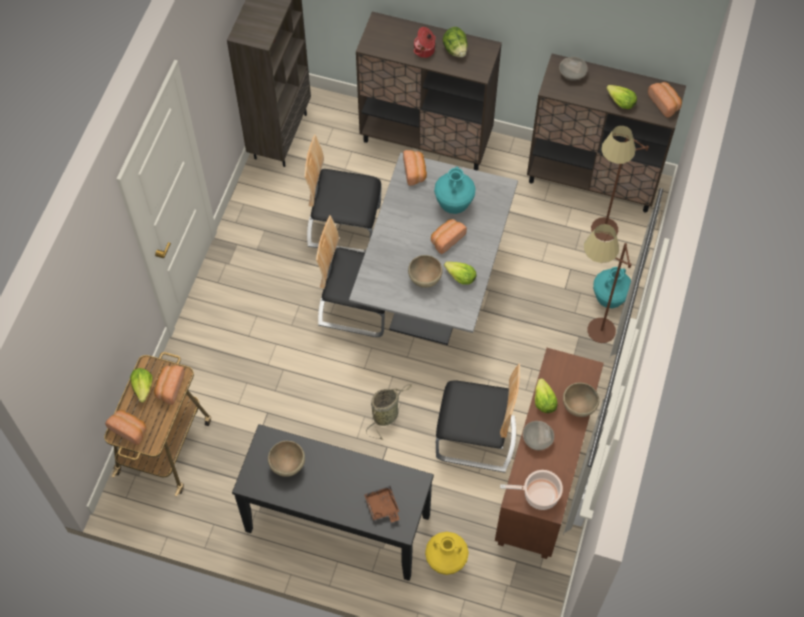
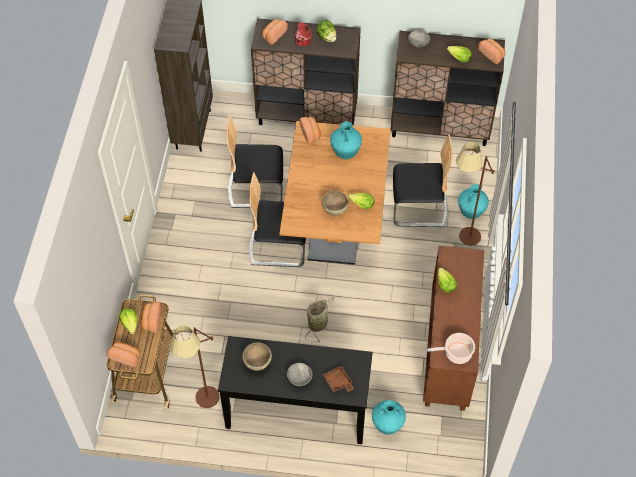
camera: 10 degrees left, 5 degrees down
grey dining table [349,152,518,345] -> brown dining table [279,121,390,265]
yellow vase [425,532,469,575] -> turquoise vase [372,400,406,435]
bread [431,219,467,254] -> bread moved to [262,19,288,45]
chair [436,364,520,473] -> chair moved to [393,134,452,227]
grey bowl [523,421,554,450] -> grey bowl moved to [287,363,312,386]
brown bowl [563,383,599,417] -> none
brown floor lamp [591,126,649,241] -> brown floor lamp moved to [170,325,220,408]

